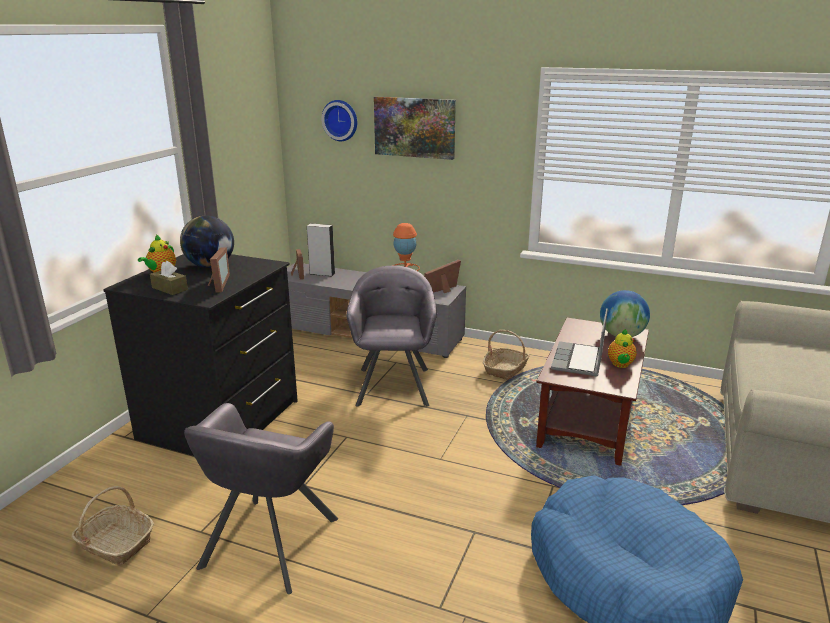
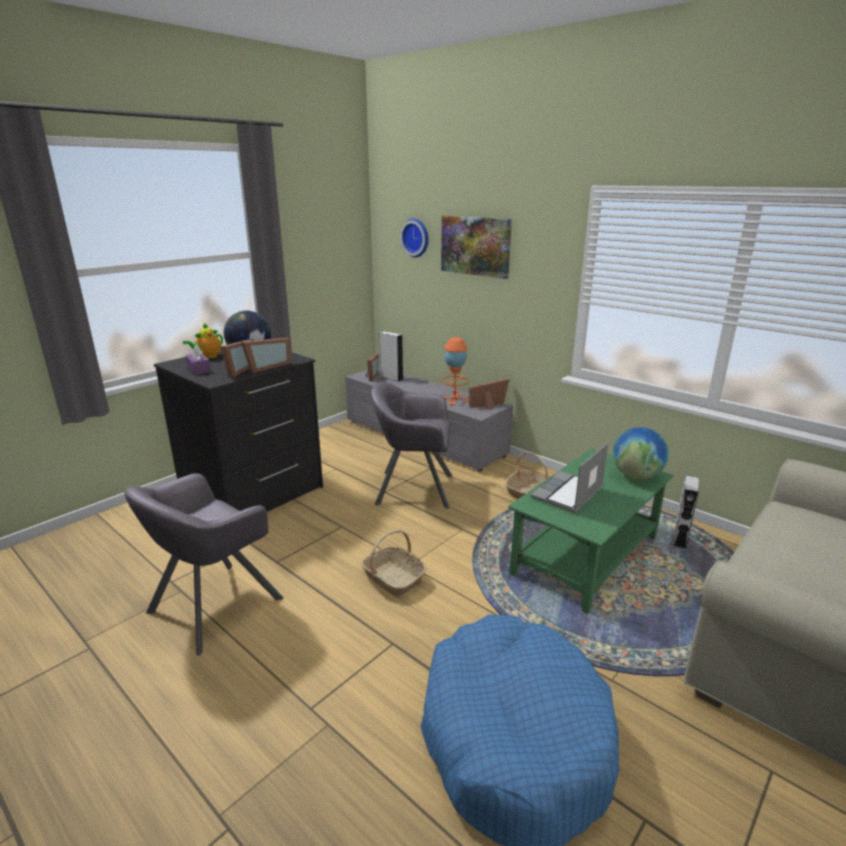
camera: 20 degrees right, 0 degrees up
basket [71,486,154,565] -> basket moved to [361,530,426,597]
brown tissue box [150,261,188,295] -> purple tissue box [185,345,211,375]
grey armchair [346,266,437,407] -> grey armchair turned 105 degrees counterclockwise [371,382,452,509]
brown coffee table [536,317,649,466] -> green coffee table [508,449,674,614]
teapot [608,329,636,368] -> none
none -> picture frame [241,338,291,373]
none -> grey speaker [673,475,699,548]

